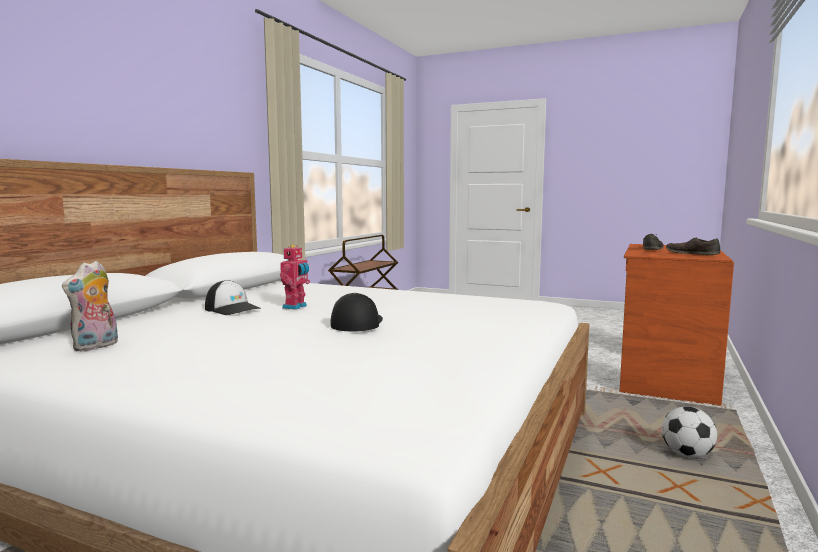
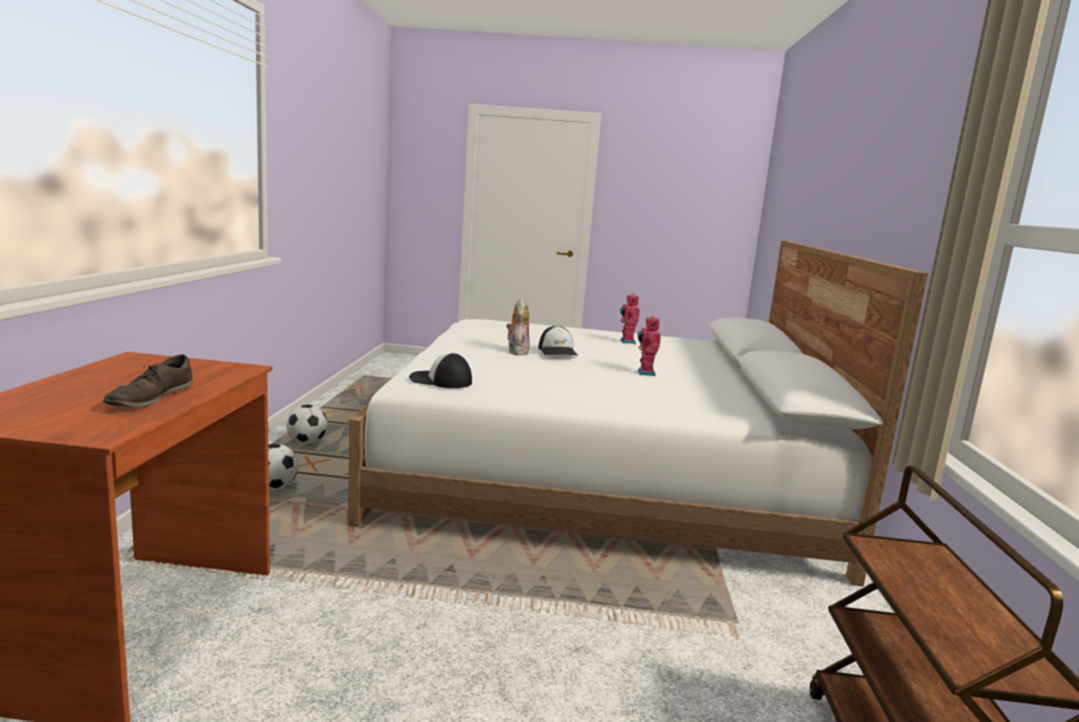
camera: 160 degrees right, 5 degrees up
plush toy [62,261,118,352] -> plush toy moved to [506,298,530,355]
cap [205,280,261,315] -> cap moved to [409,353,472,388]
brown shoe [666,238,720,255] -> none
none -> football [286,405,327,444]
none -> toy robot [620,293,640,344]

